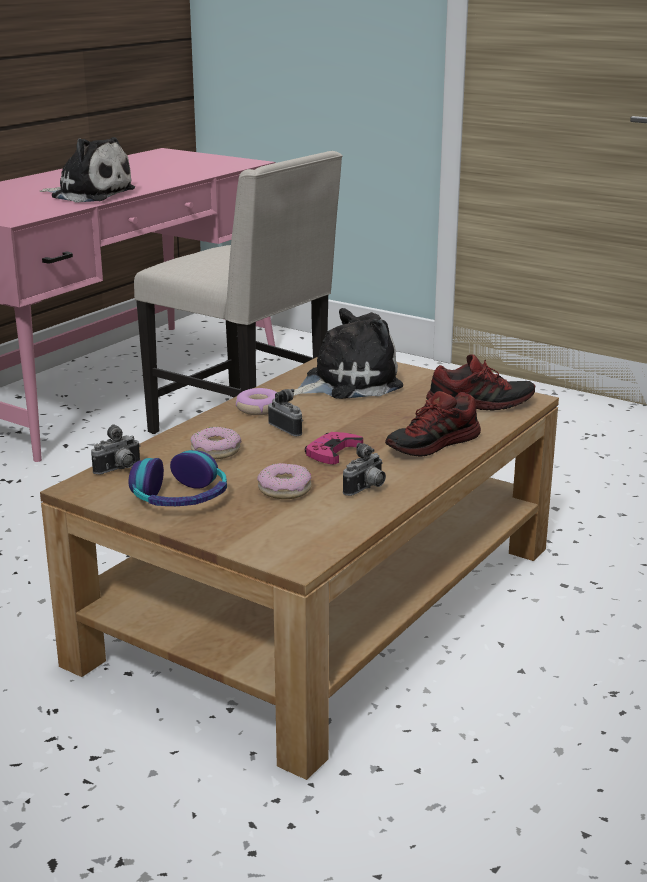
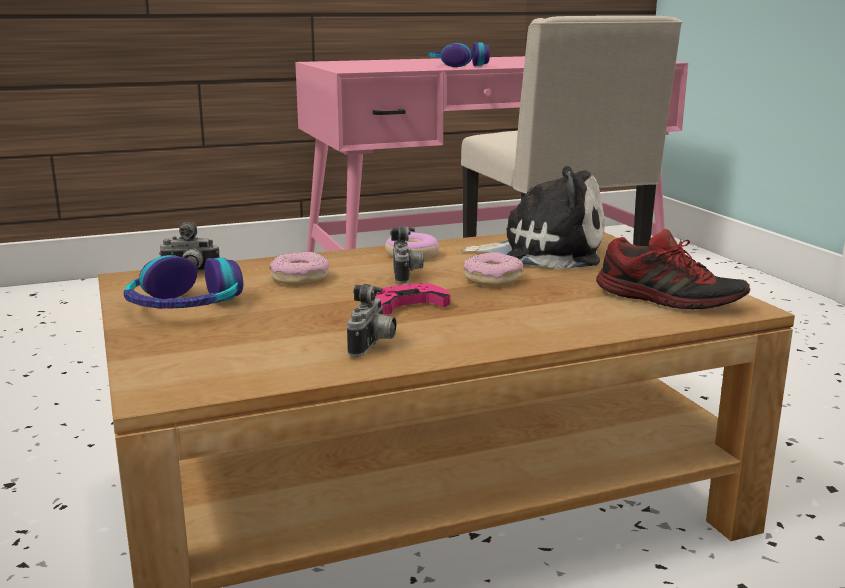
camera: 35 degrees right, 5 degrees down
plush toy [40,137,135,203] -> headphones [428,42,490,67]
donut [257,463,312,499] -> donut moved to [464,252,523,286]
camera [343,443,386,496] -> camera turned 60 degrees counterclockwise [347,284,396,357]
shoe [385,391,481,457] -> none

